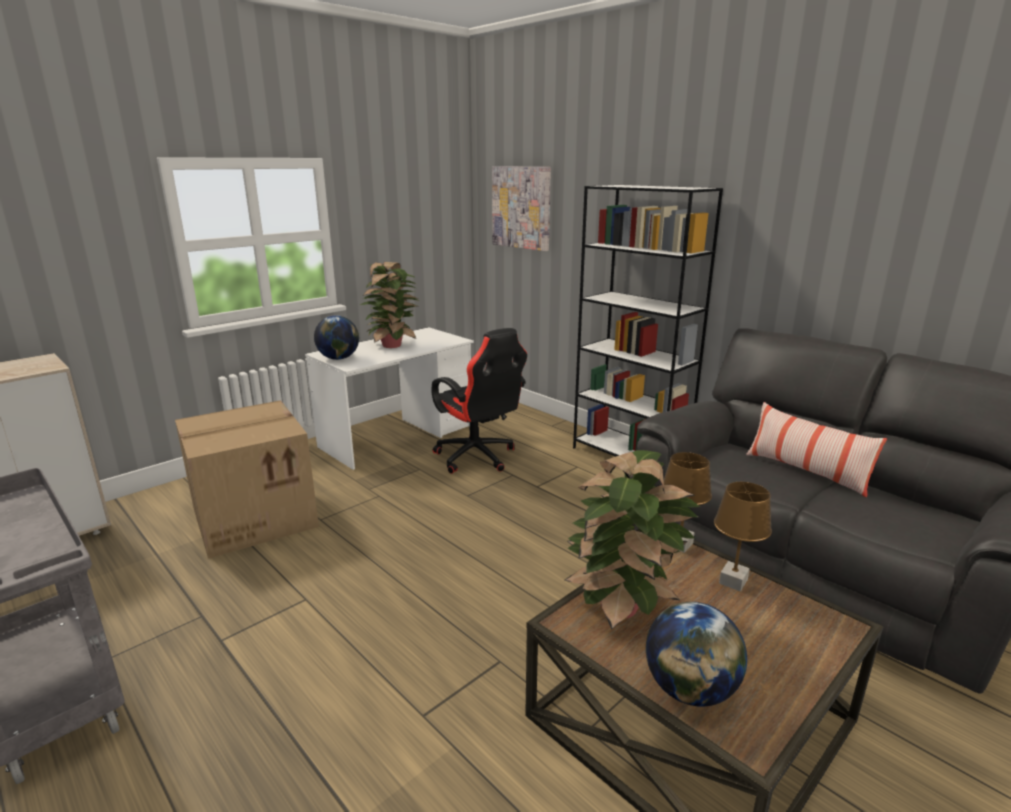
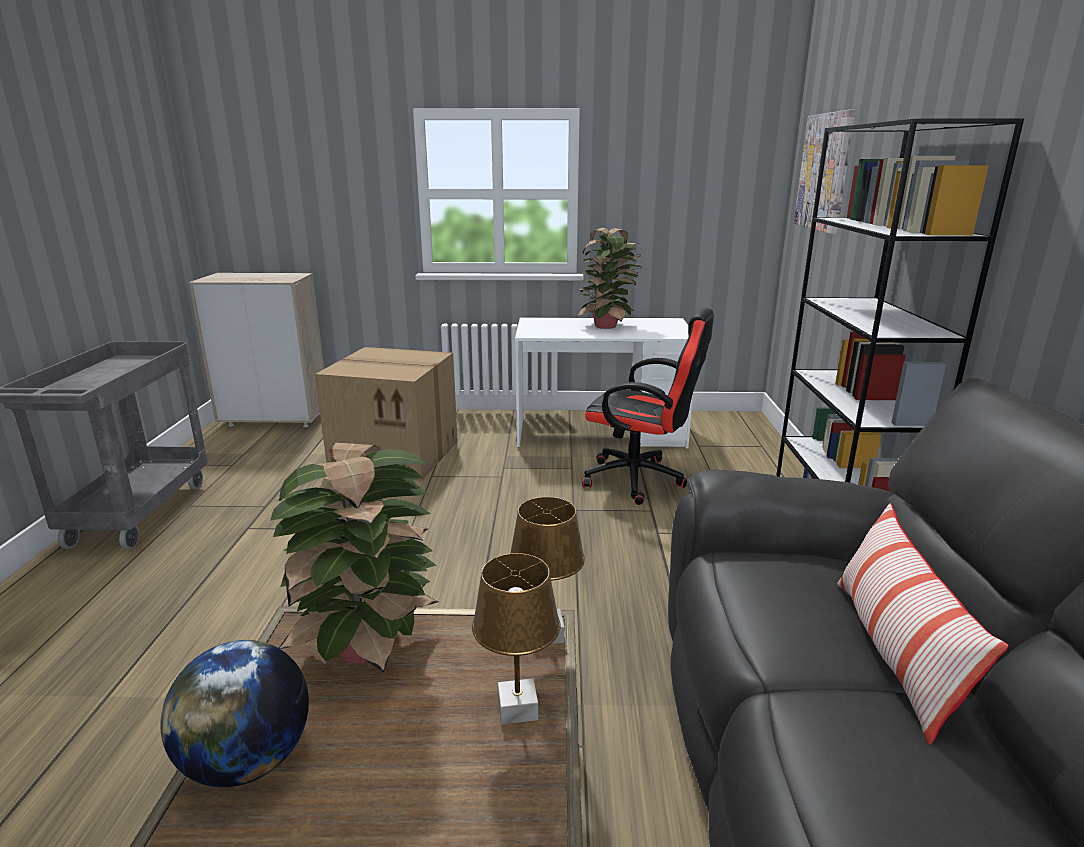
camera: 45 degrees right, 0 degrees up
globe [314,315,359,360] -> none
black office chair [431,328,527,474] -> black office chair turned 75 degrees counterclockwise [582,308,714,505]

